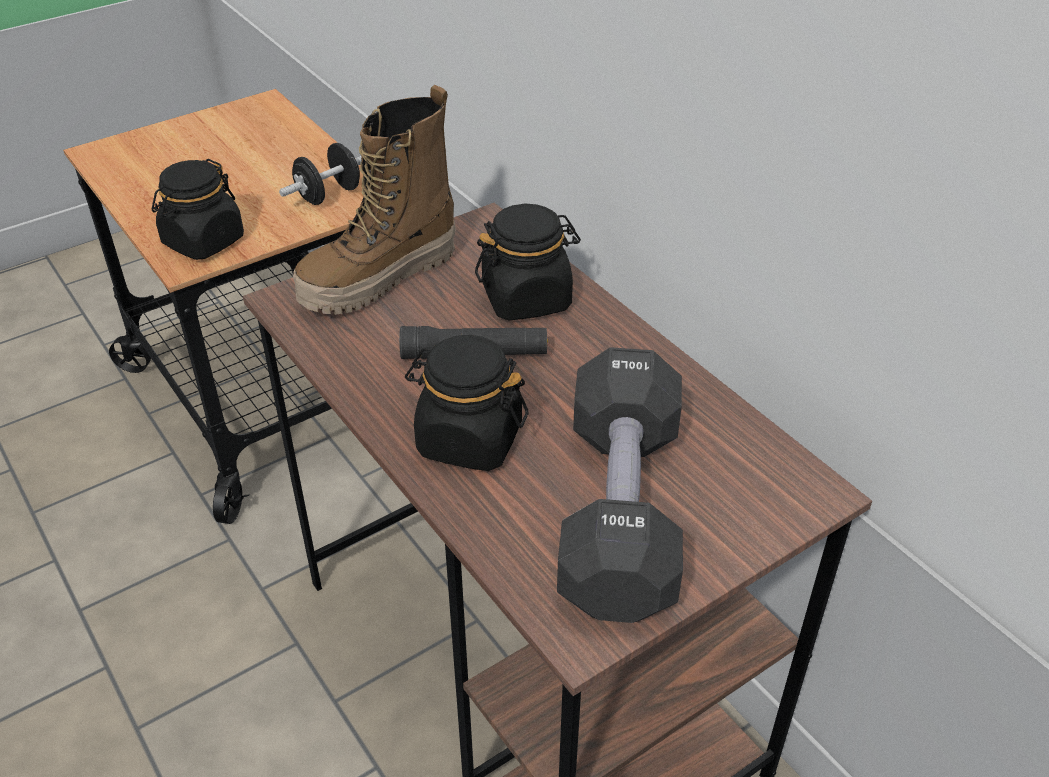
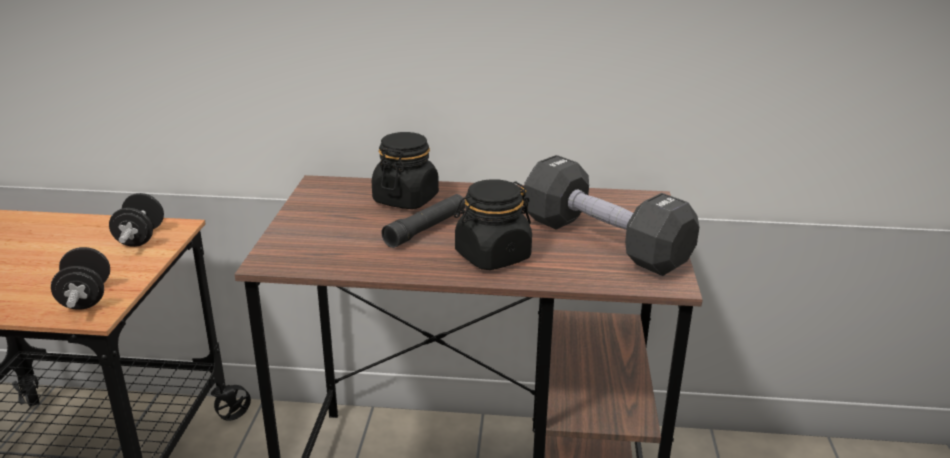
camera: 50 degrees left, 15 degrees down
black jar [152,159,244,260] -> black dumbbell [51,247,110,310]
boot [293,85,456,315] -> none

